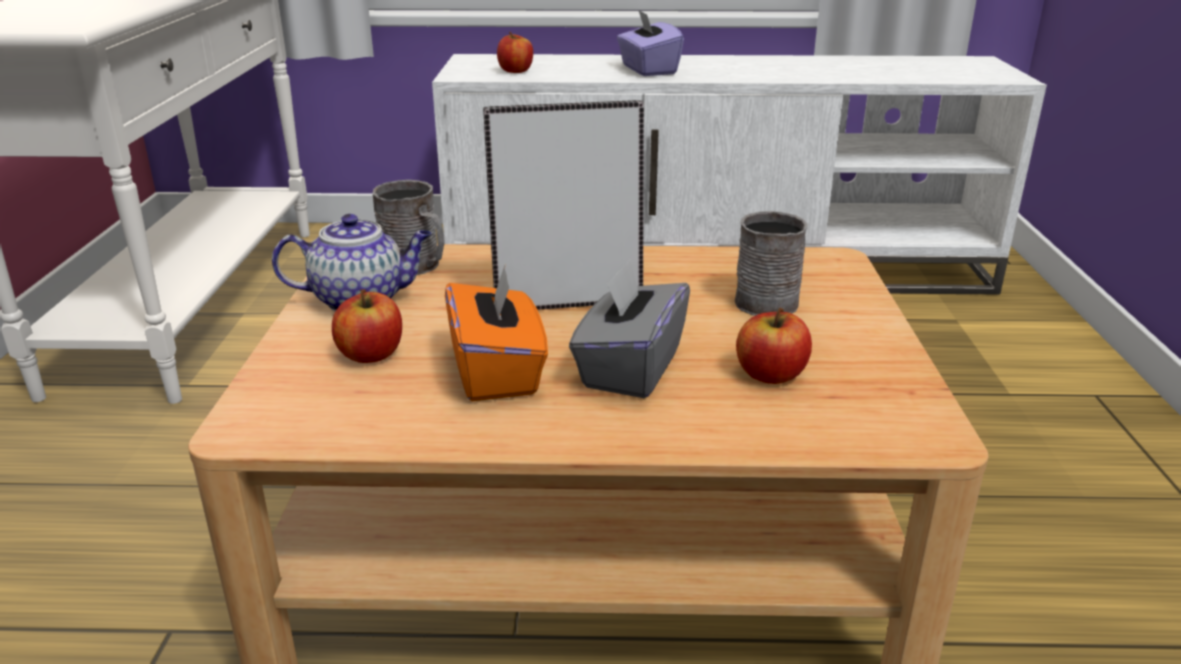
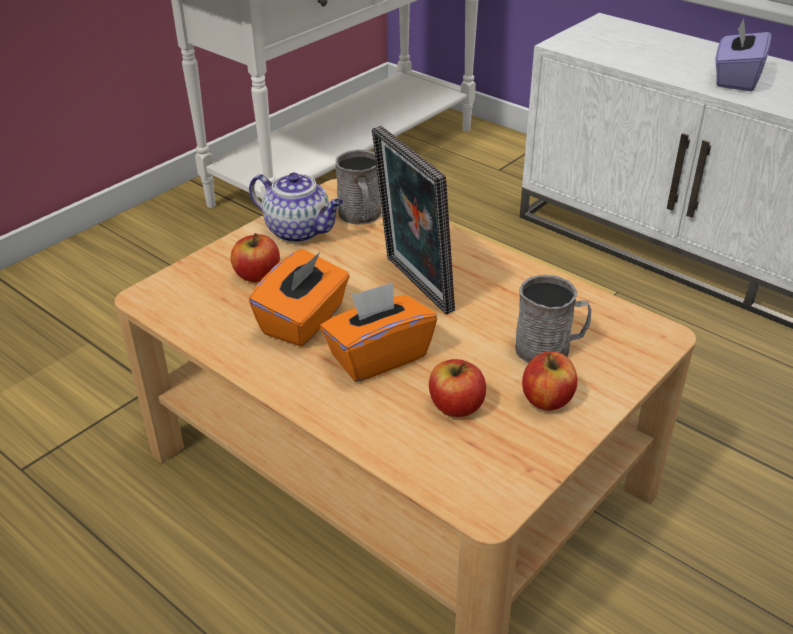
camera: 40 degrees right, 10 degrees up
picture frame [483,100,644,310] -> picture frame turned 150 degrees counterclockwise [372,126,455,314]
apple [497,32,533,73] -> apple moved to [522,352,577,411]
grey tissue box [569,260,690,398] -> orange tissue box [320,282,437,382]

